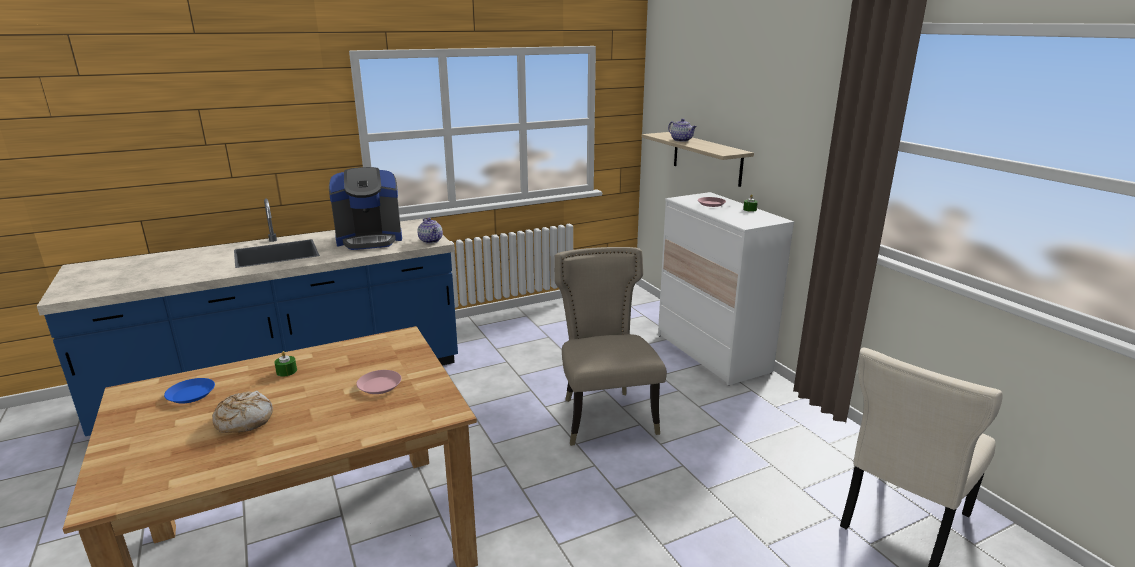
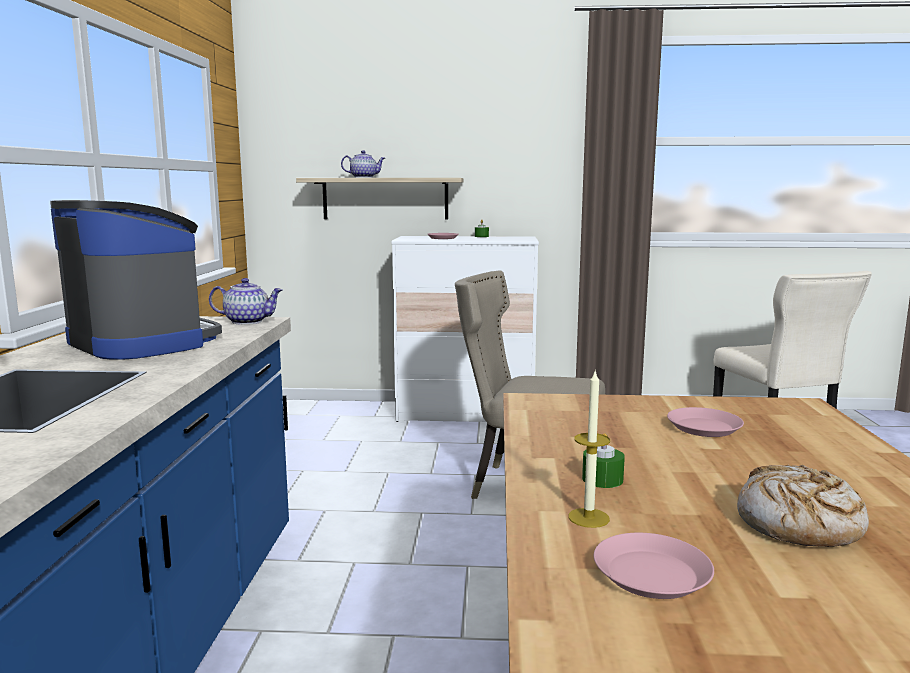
camera: 60 degrees left, 10 degrees down
blue plate [164,378,215,404] -> pink plate [594,533,714,599]
coffee machine [329,167,402,250] -> coffee machine turned 60 degrees counterclockwise [50,200,222,360]
none -> candle [568,369,610,528]

